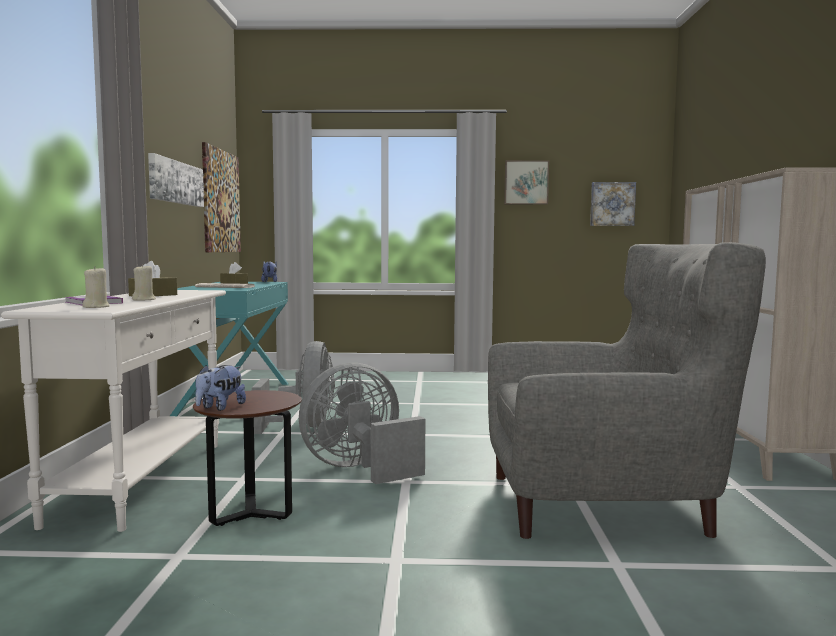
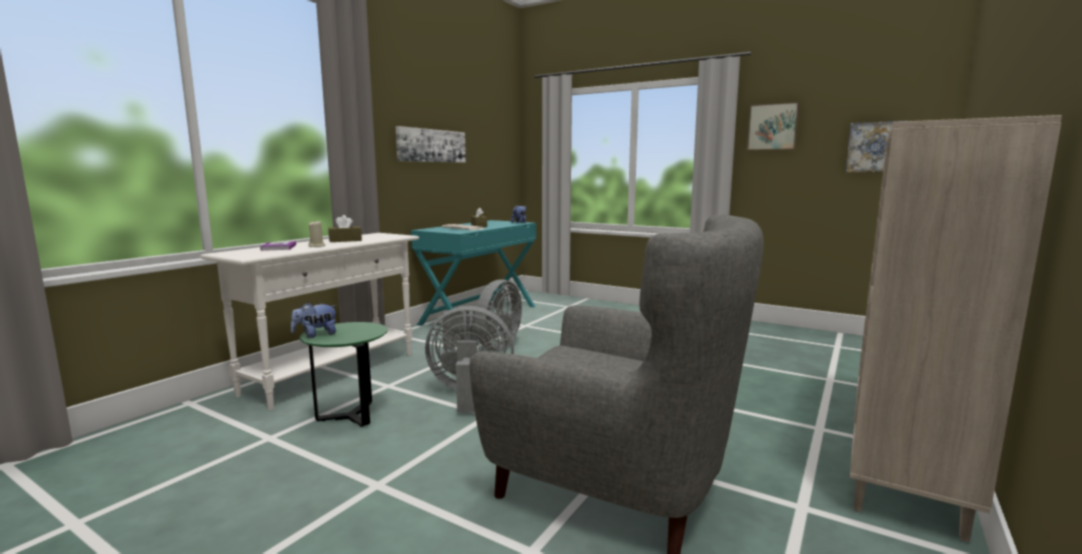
camera: 30 degrees right, 5 degrees up
beige candle [82,266,110,308] -> none
brown side table [193,390,302,526] -> green side table [300,322,388,427]
picture [202,142,241,252] -> none

